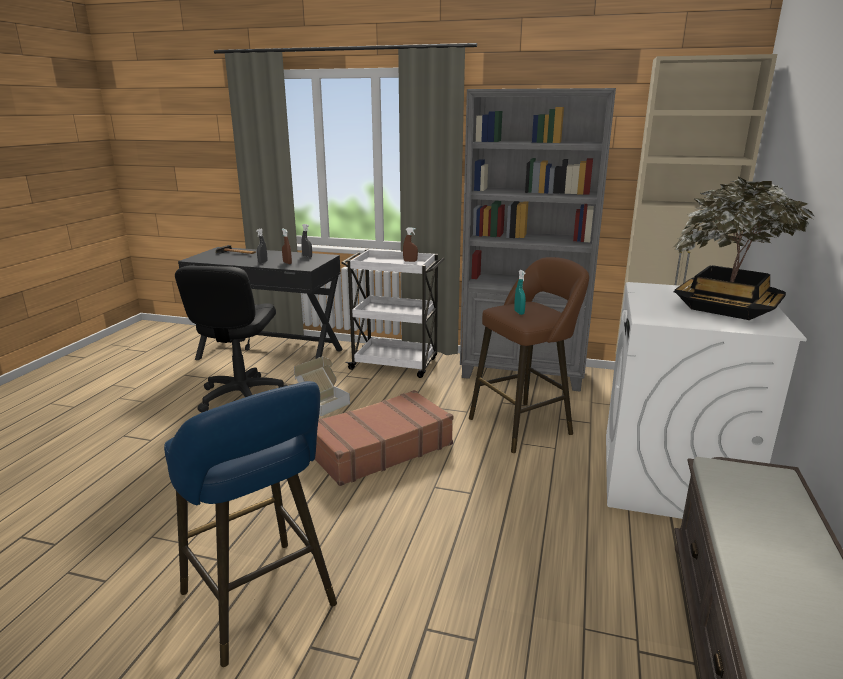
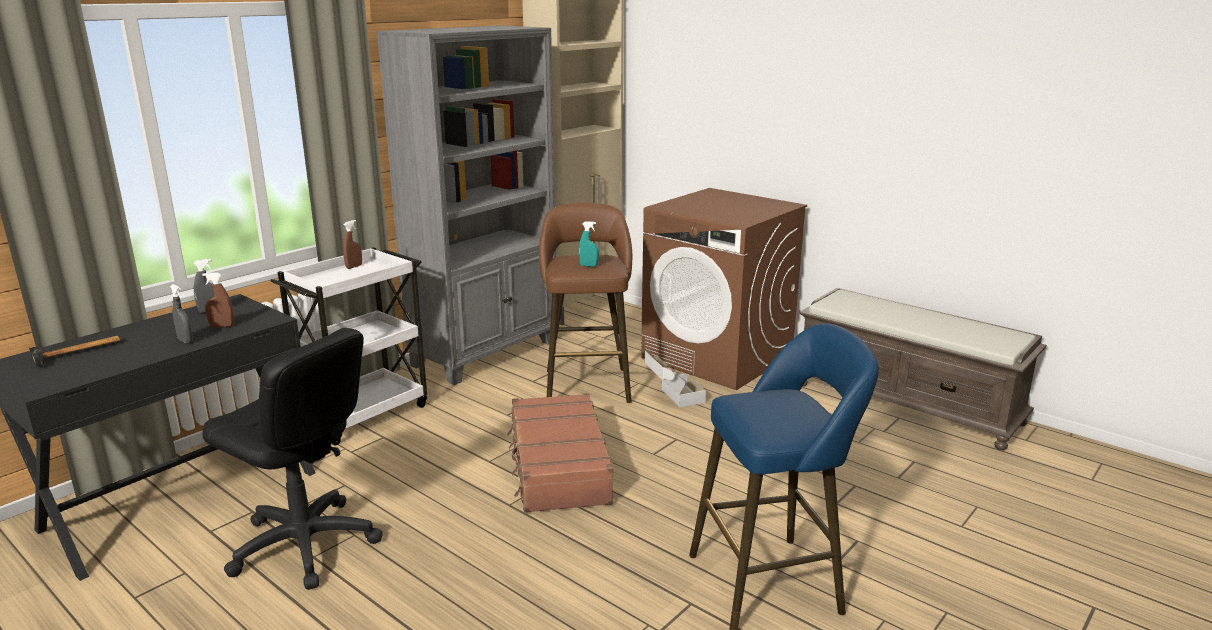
camera: 65 degrees left, 0 degrees up
cardboard box [294,356,350,416] -> cardboard box moved to [645,350,706,408]
white washing machine [606,282,807,519] -> brown washing machine [641,188,807,390]
potted plant [672,177,814,320] -> none

